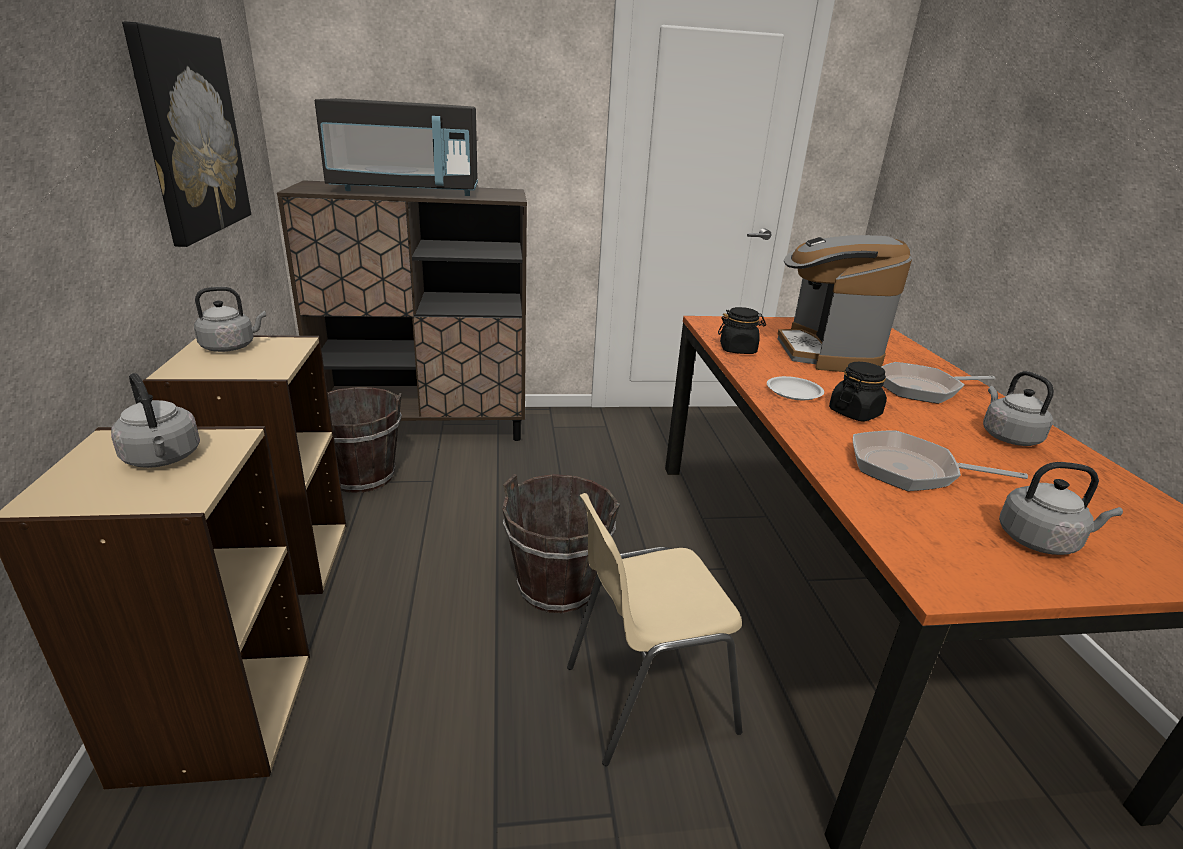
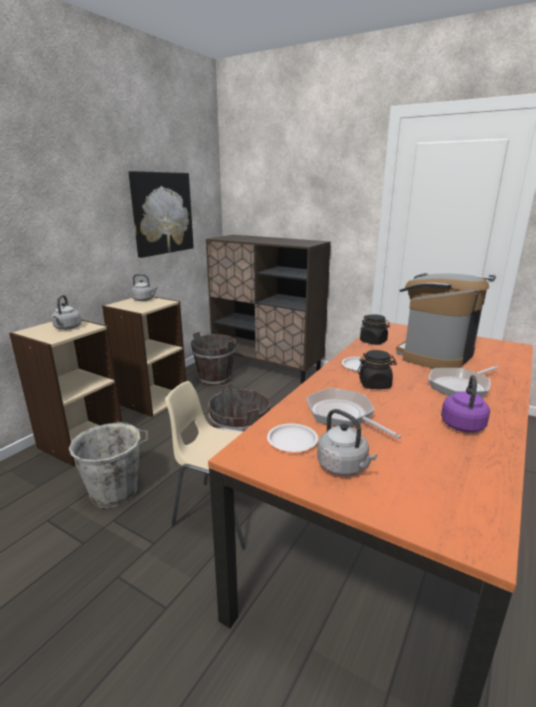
camera: 40 degrees right, 5 degrees down
black microwave [314,98,478,196] -> none
frying pan [881,362,996,404] -> frying pan turned 60 degrees counterclockwise [429,366,499,398]
grey kettle [983,371,1054,446] -> purple kettle [441,375,490,433]
none -> grey bucket [69,422,148,509]
none -> white plate [267,423,318,452]

